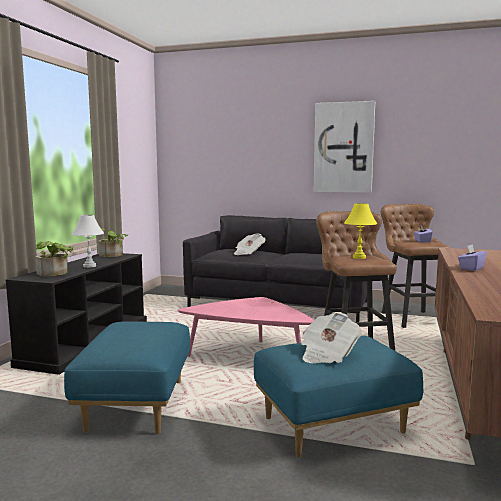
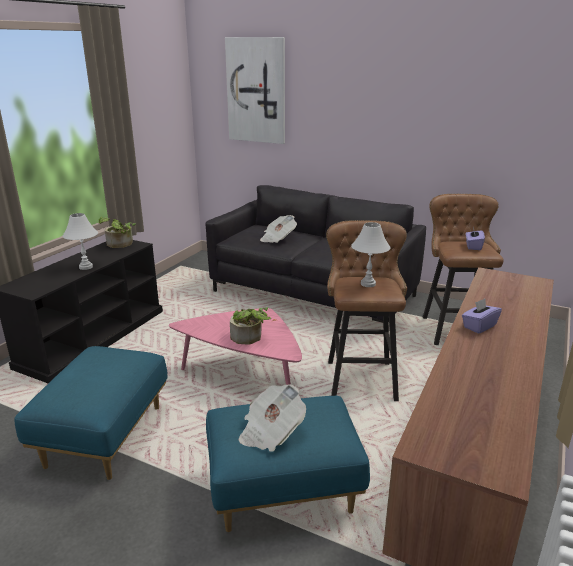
camera: 10 degrees right, 15 degrees up
potted plant [35,241,74,276] -> potted plant moved to [230,307,271,345]
picture [314,101,375,193] -> picture moved to [225,37,285,144]
yellow table lamp [344,203,377,259] -> white table lamp [351,222,391,287]

